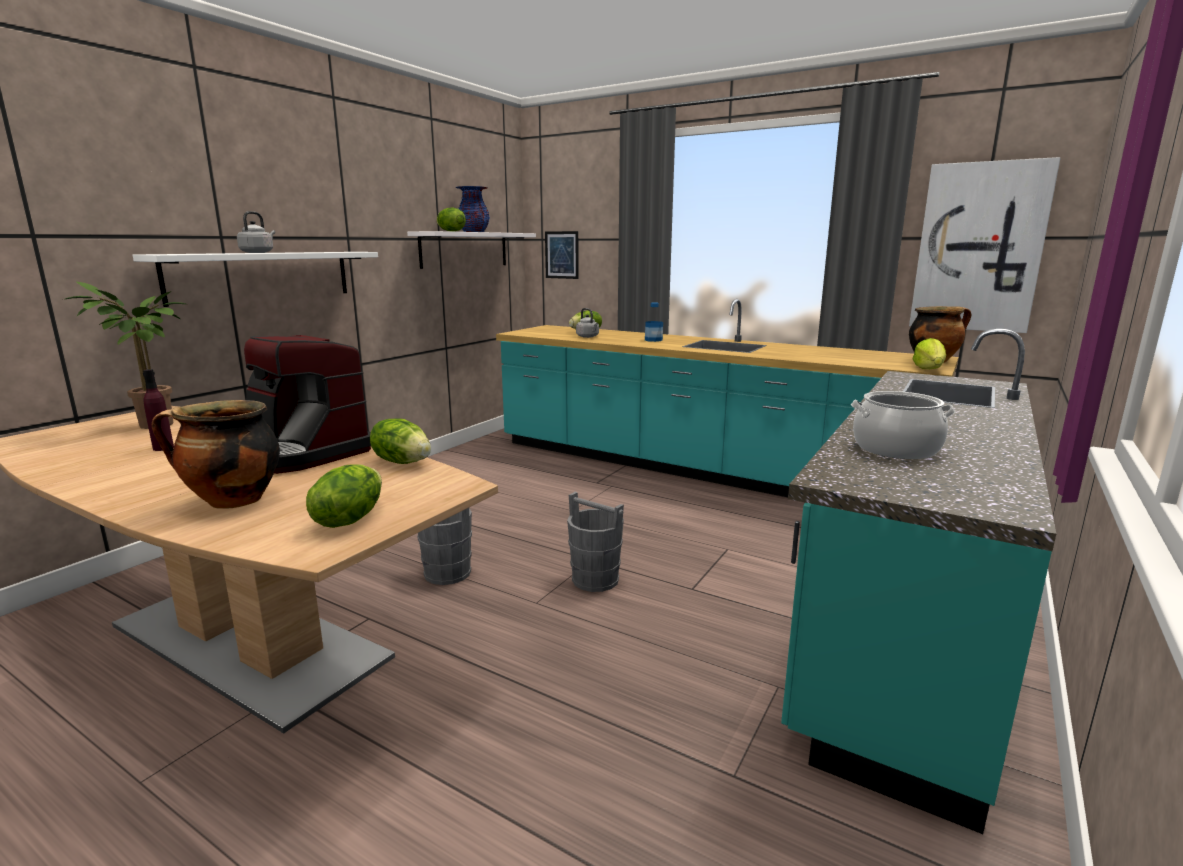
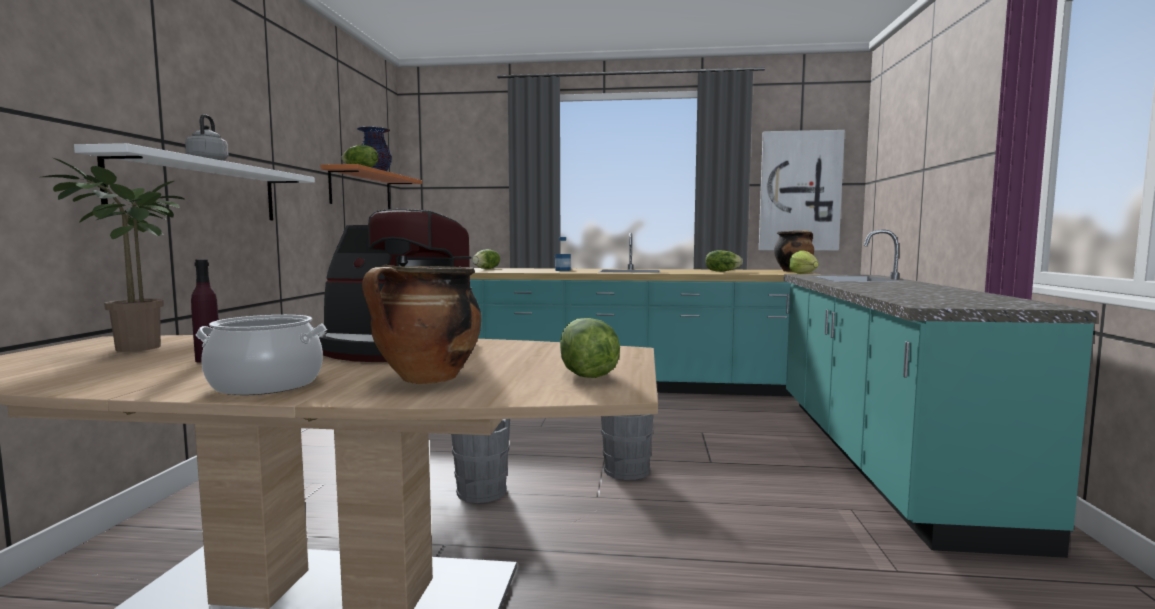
camera: 25 degrees left, 10 degrees down
lettuce [370,418,431,464] -> lettuce moved to [705,250,743,272]
white shelf [407,231,536,269] -> orange shelf [321,164,422,209]
picture [545,231,579,279] -> none
grey kettle [576,308,599,338] -> none
cooking pot [851,391,955,459] -> cooking pot moved to [196,315,327,395]

